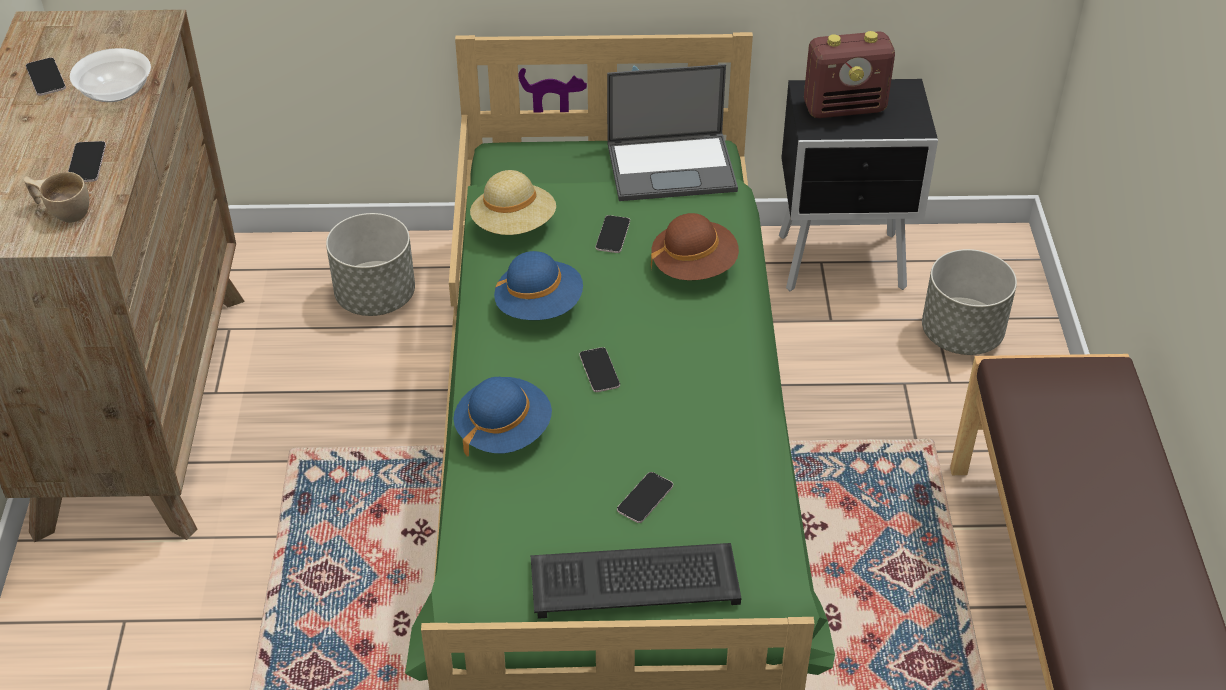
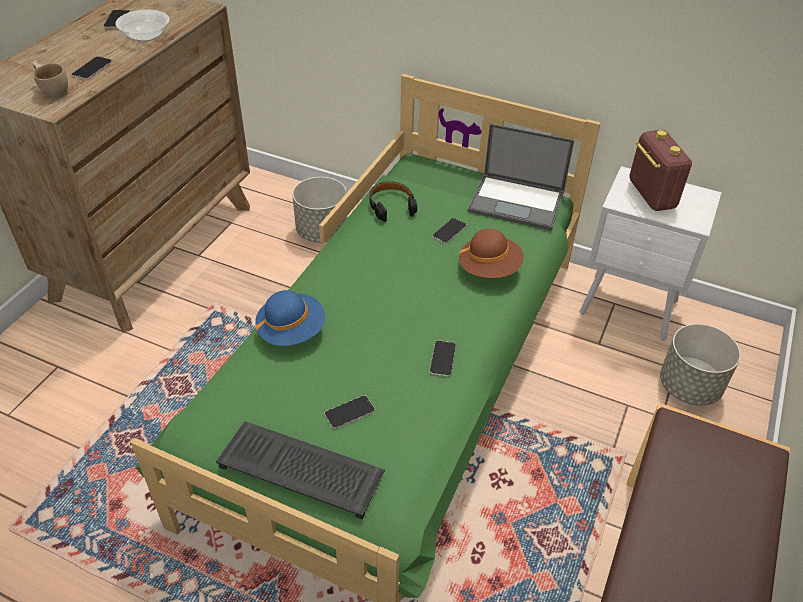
camera: 25 degrees right, 0 degrees up
beige hat [470,170,556,235] -> black headphones [369,181,417,222]
blue hat [494,251,583,320] -> none
phone [579,347,620,392] -> phone moved to [430,340,456,377]
black nightstand [779,79,938,291] -> white nightstand [579,166,722,341]
radio [804,31,895,118] -> radio turned 120 degrees counterclockwise [630,130,692,211]

